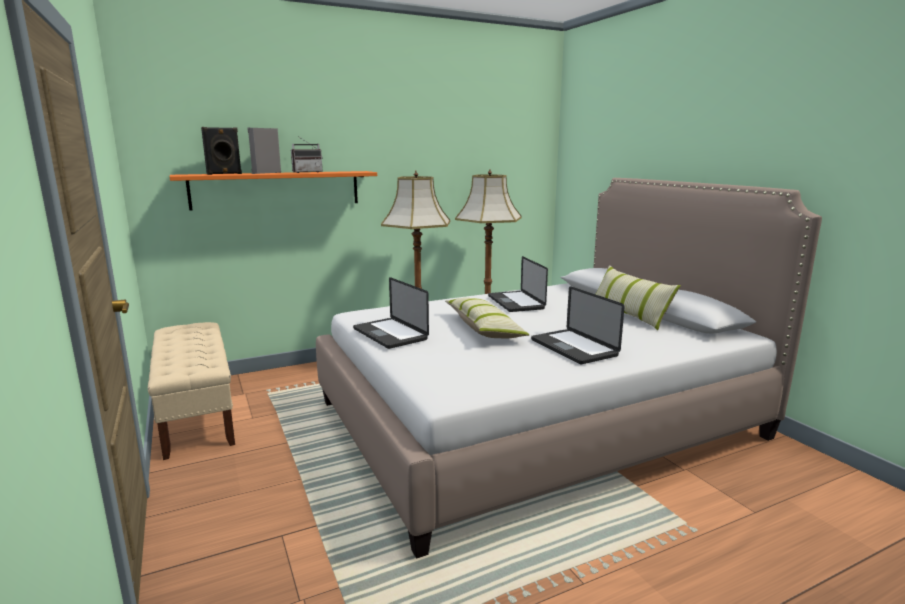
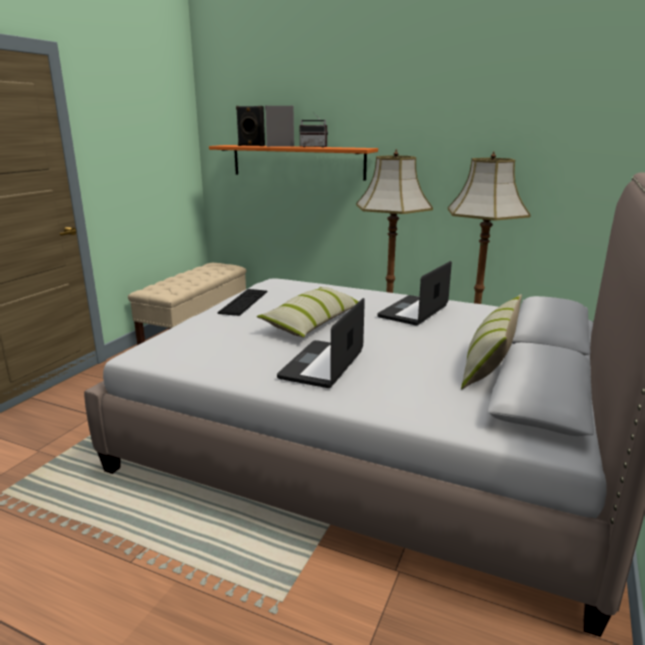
camera: 50 degrees right, 5 degrees up
laptop [353,277,429,349] -> keyboard [217,289,268,316]

